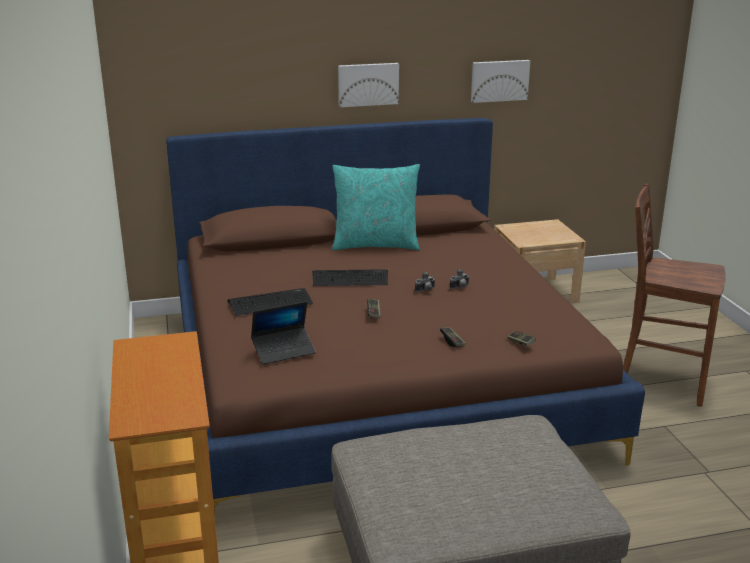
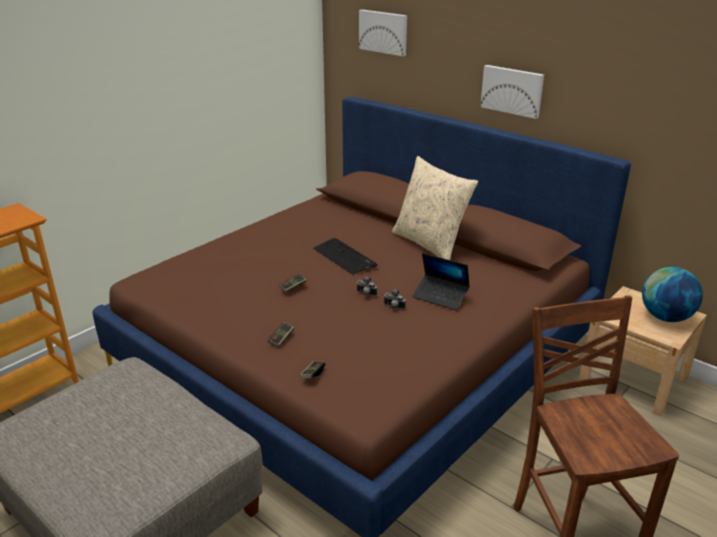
camera: 55 degrees right, 5 degrees up
keyboard [227,288,313,316] -> none
laptop [251,302,316,364] -> laptop moved to [412,253,470,310]
turquoise pillow [332,164,420,250] -> beige pillow [392,156,478,260]
picture [471,60,530,103] -> picture moved to [359,10,407,56]
none -> globe [642,267,703,322]

